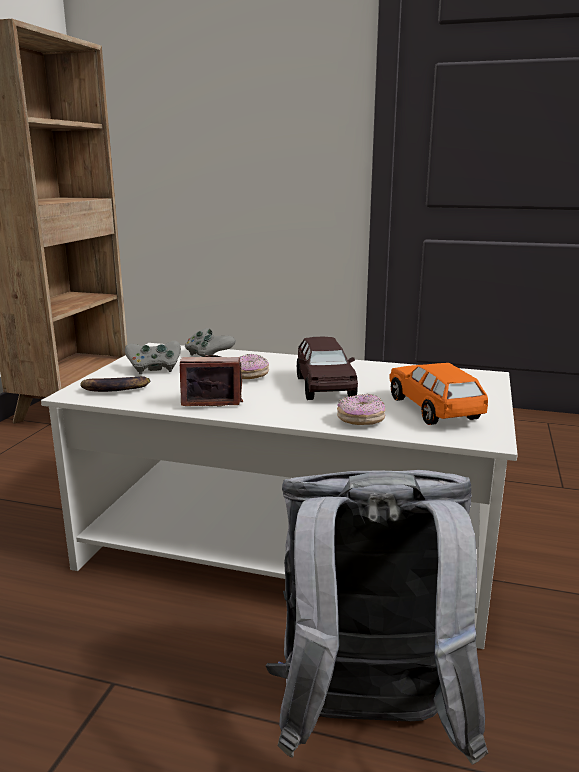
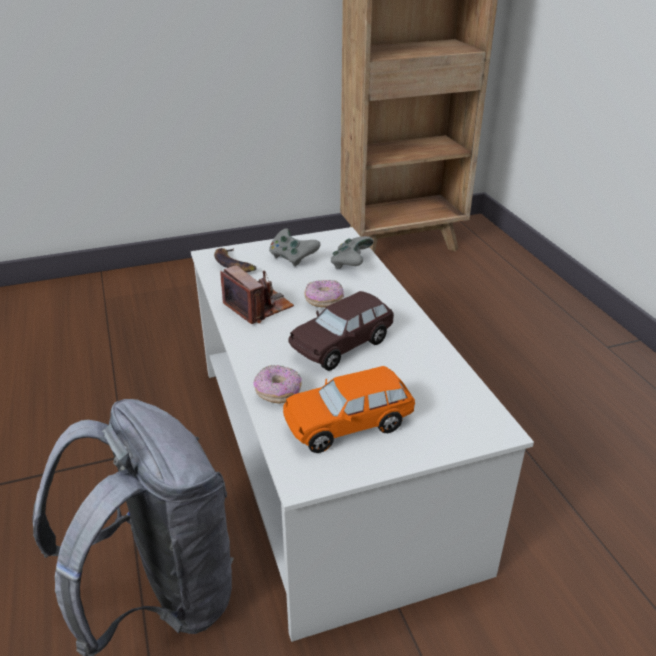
camera: 55 degrees right, 15 degrees up
orange toy car [389,363,488,425] -> orange toy car turned 150 degrees counterclockwise [283,366,415,453]

